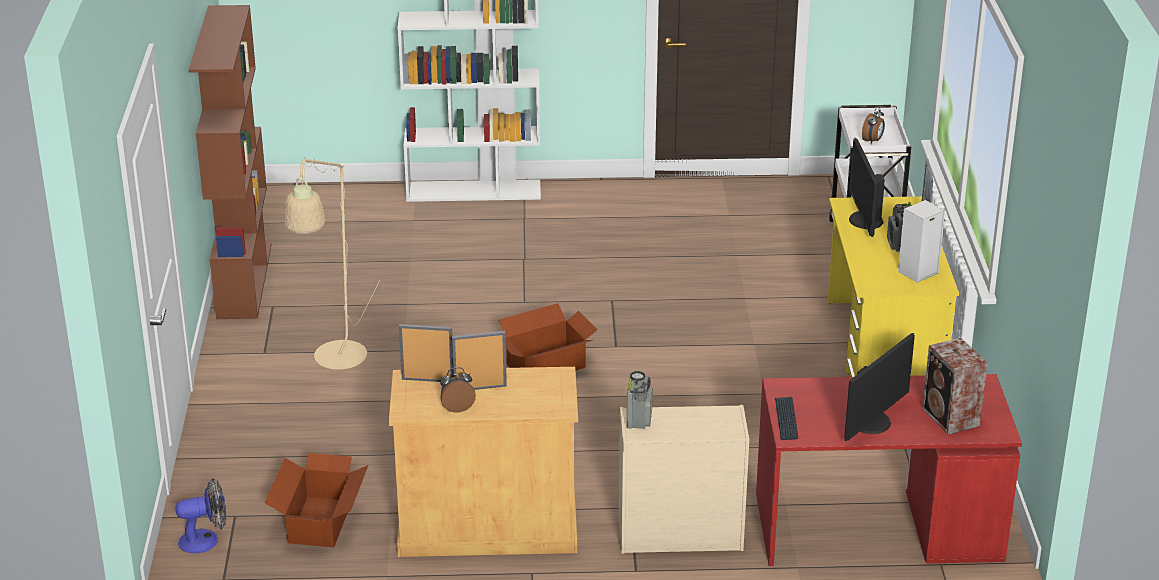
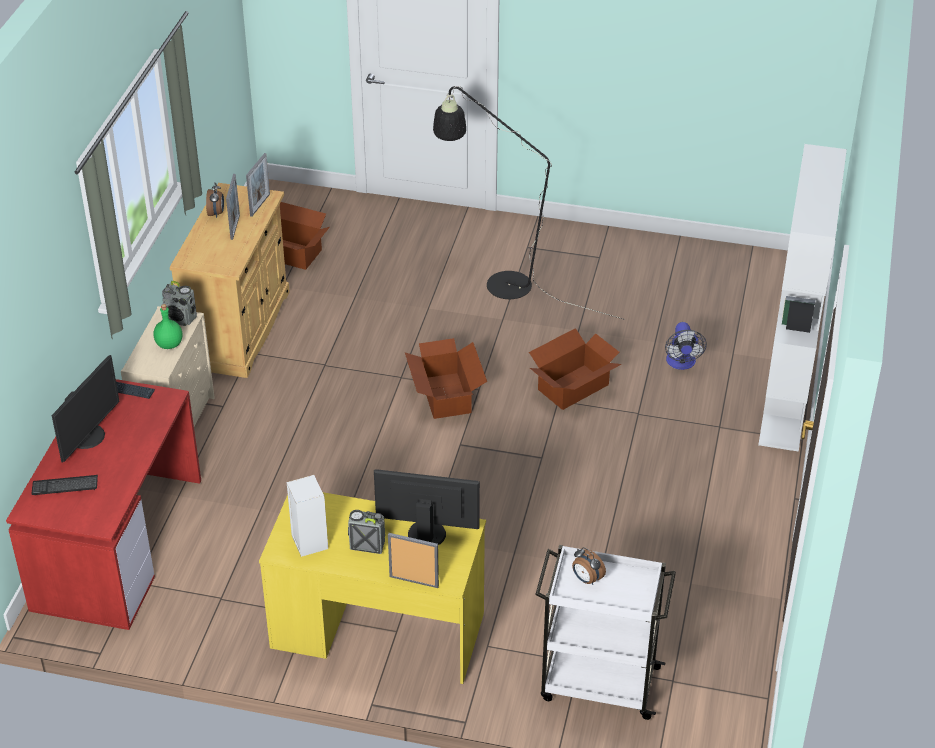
camera: 105 degrees right, 10 degrees up
fan [175,478,226,553] -> fan moved to [665,322,707,370]
brown bookcase [189,5,272,319] -> none
beige floor lamp [285,157,380,370] -> black floor lamp [433,86,625,320]
monitor [844,333,915,441] -> monitor turned 120 degrees counterclockwise [52,355,120,463]
speaker [922,338,988,435] -> keyboard [31,475,98,496]
none -> green bottle [154,304,182,349]
none -> cardboard box [529,328,621,410]

